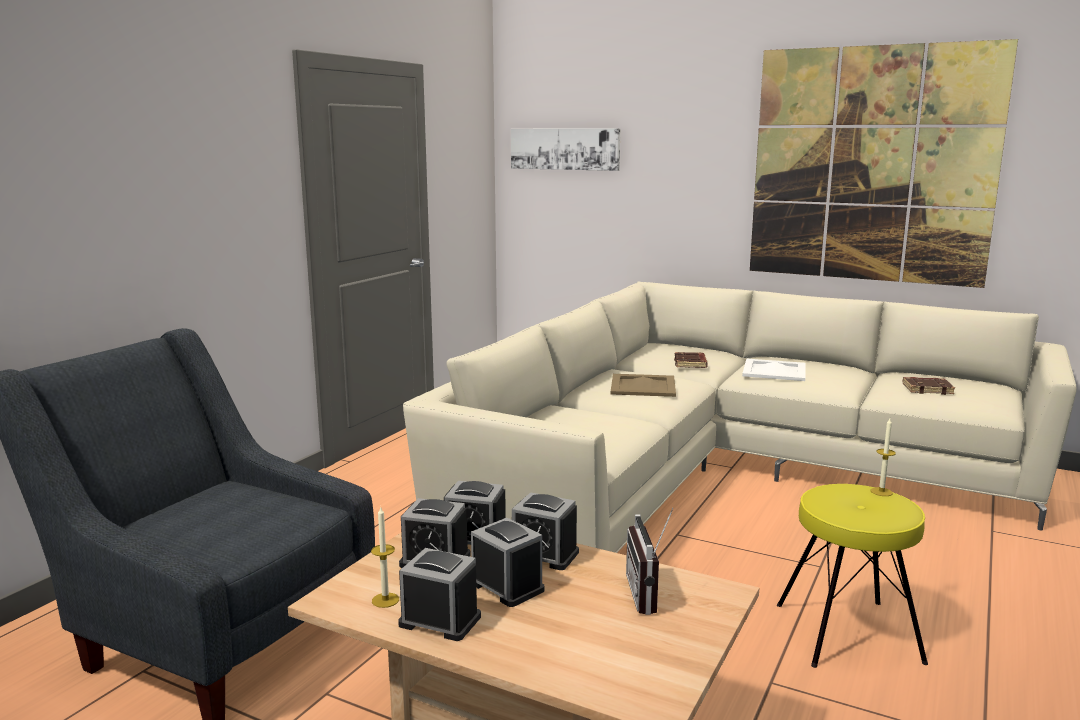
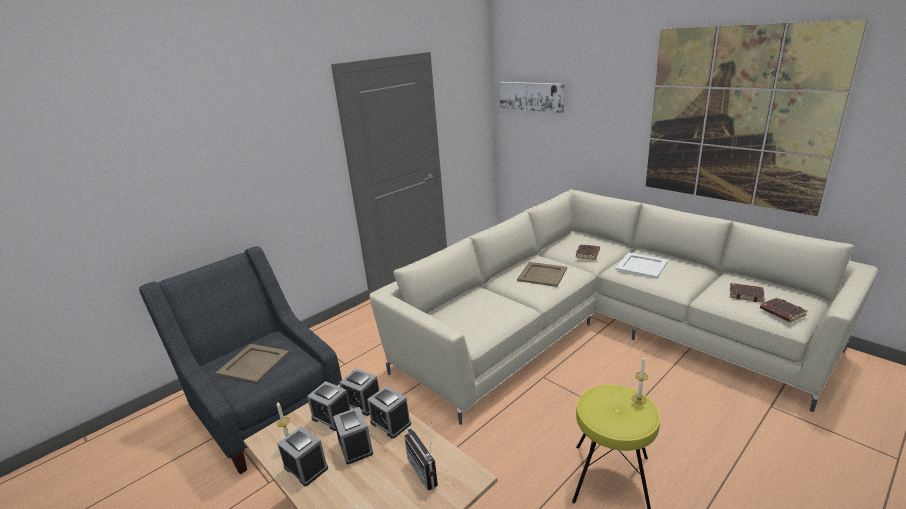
camera: 20 degrees right, 10 degrees up
radio [626,508,673,615] -> radio turned 45 degrees counterclockwise [404,421,438,490]
none -> beige tray [216,344,289,383]
none -> brown book [760,298,807,322]

